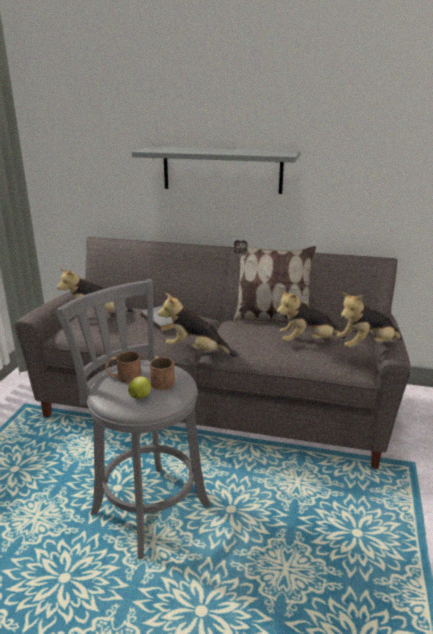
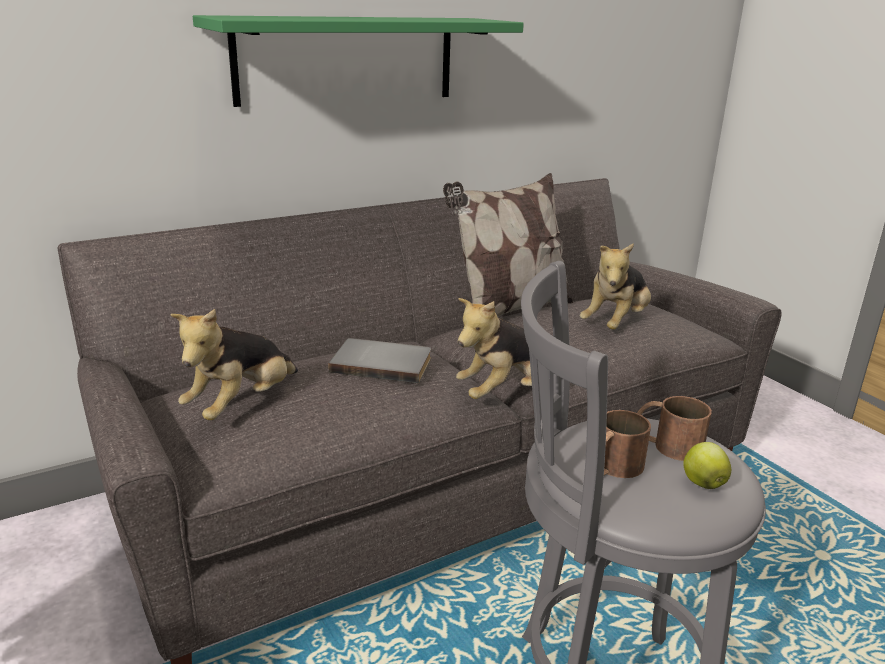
camera: 45 degrees left, 0 degrees up
grey shelf [132,147,301,194] -> green shelf [193,15,524,107]
plush toy [336,292,402,348] -> none

